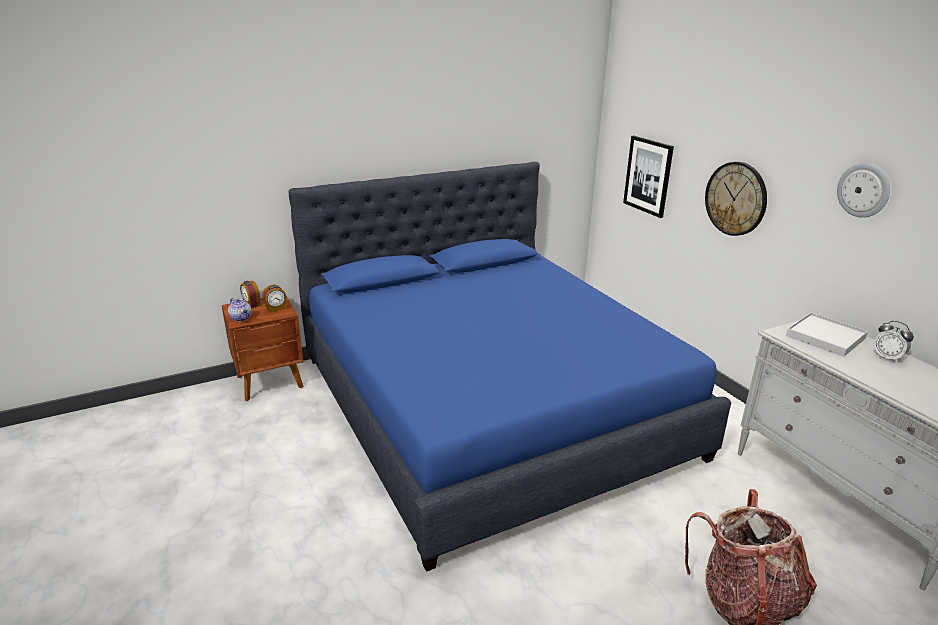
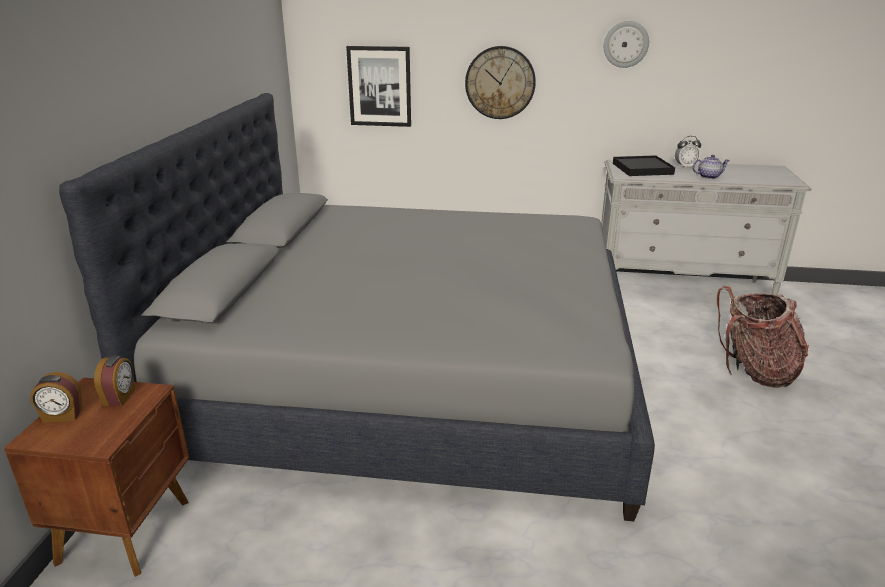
camera: 55 degrees left, 0 degrees up
teapot [228,298,252,322] -> teapot moved to [692,155,730,179]
blue bed [288,162,731,572] -> grey bed [59,93,655,522]
white tray [786,312,868,357] -> black tray [613,155,675,176]

